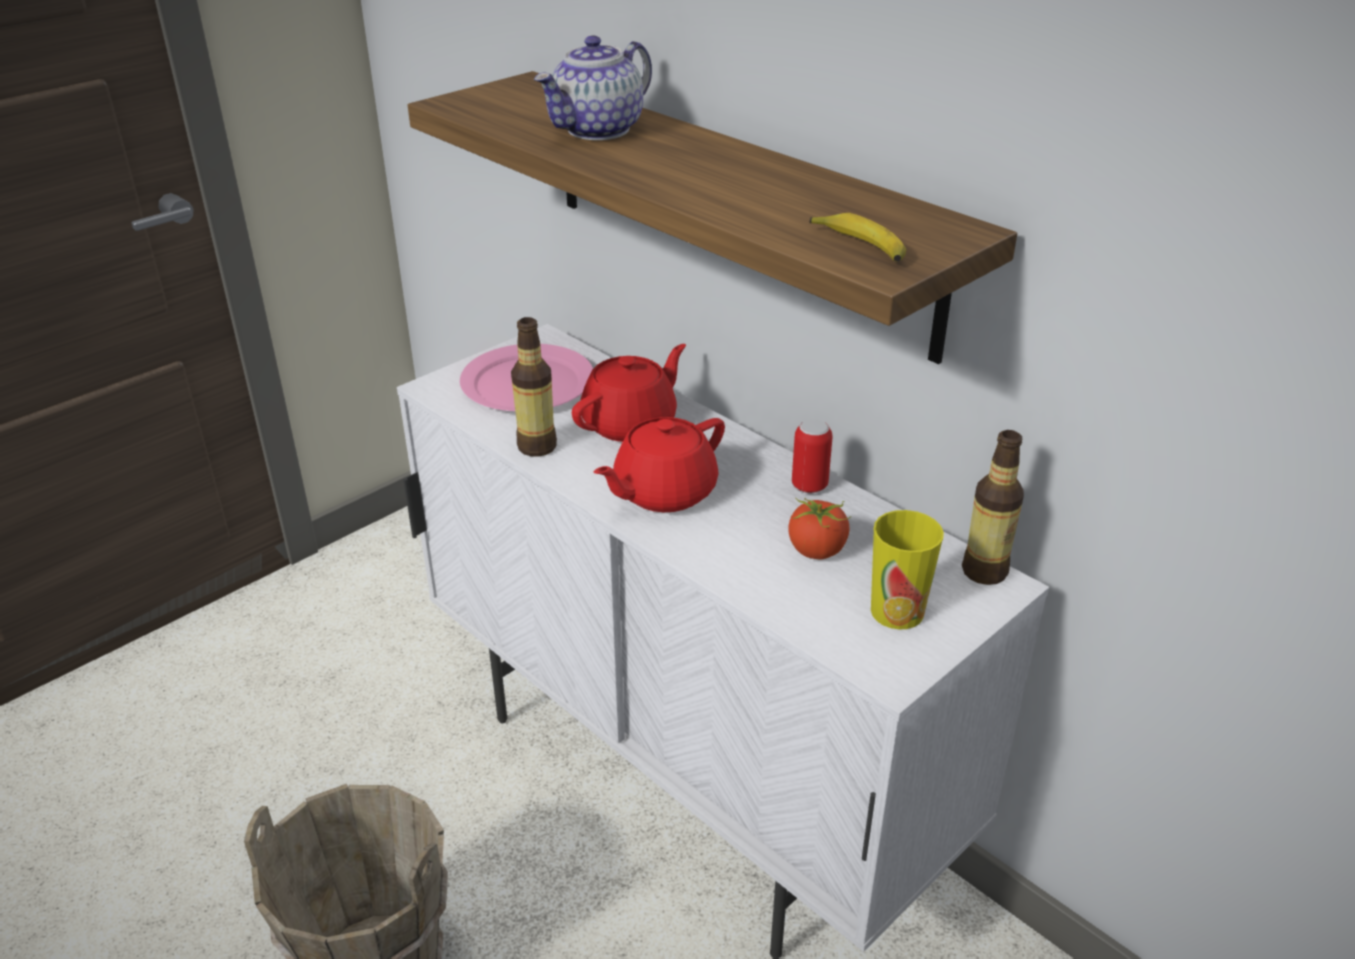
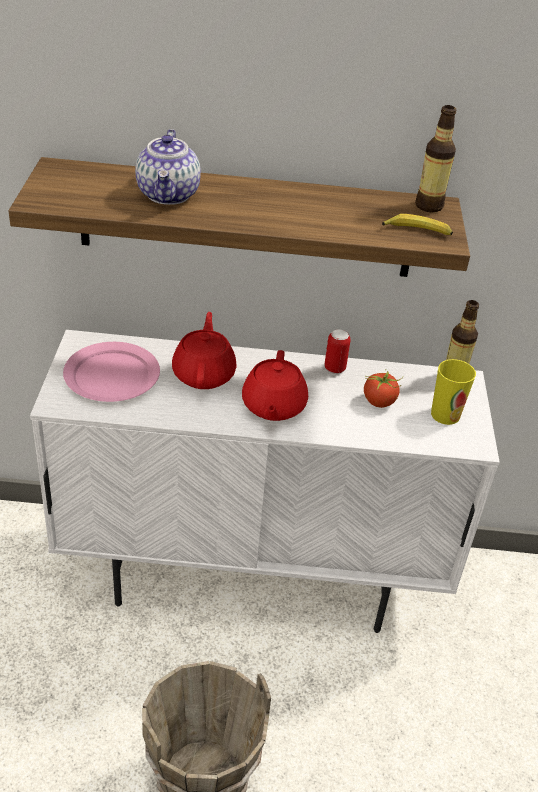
camera: 45 degrees left, 5 degrees up
bottle [511,317,557,457] -> bottle moved to [415,105,456,213]

